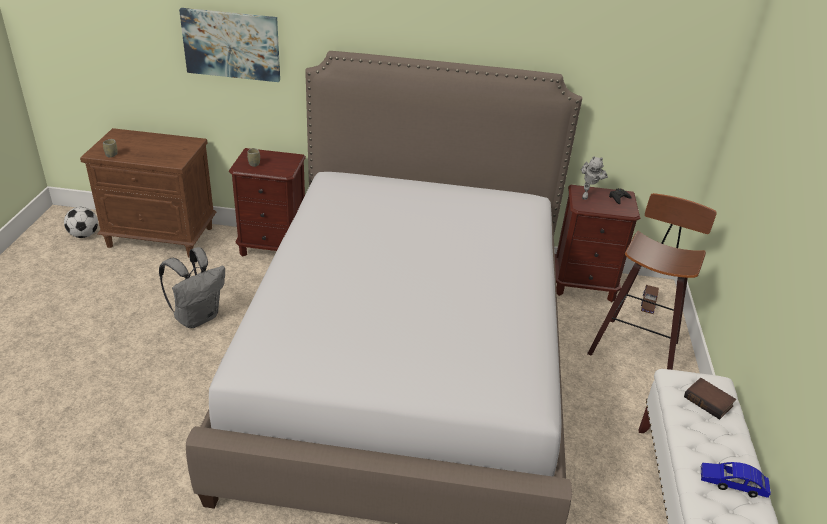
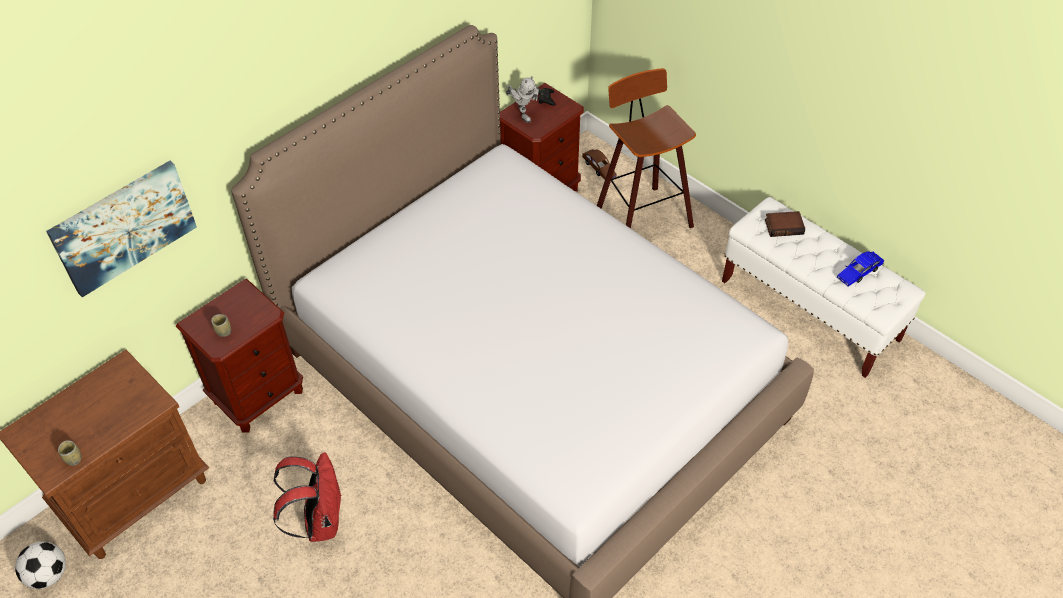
camera: 50 degrees left, 15 degrees up
grey backpack [159,247,225,328] -> red backpack [273,452,342,542]

